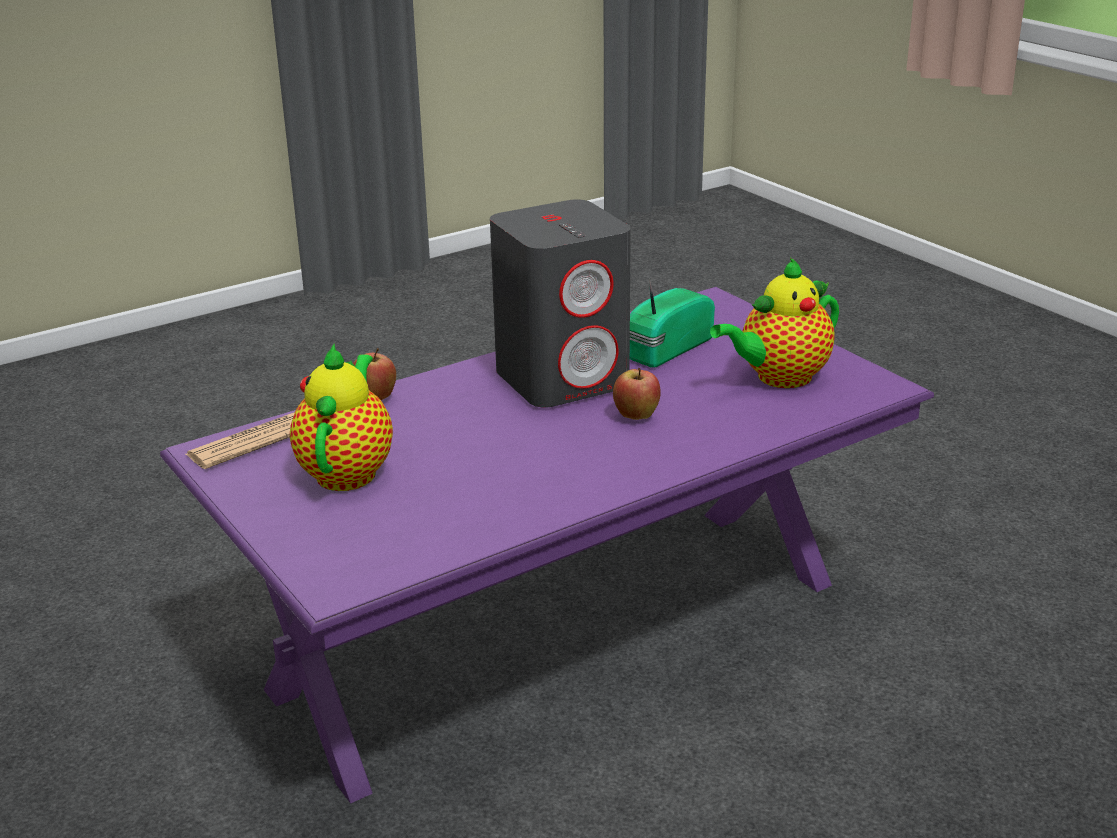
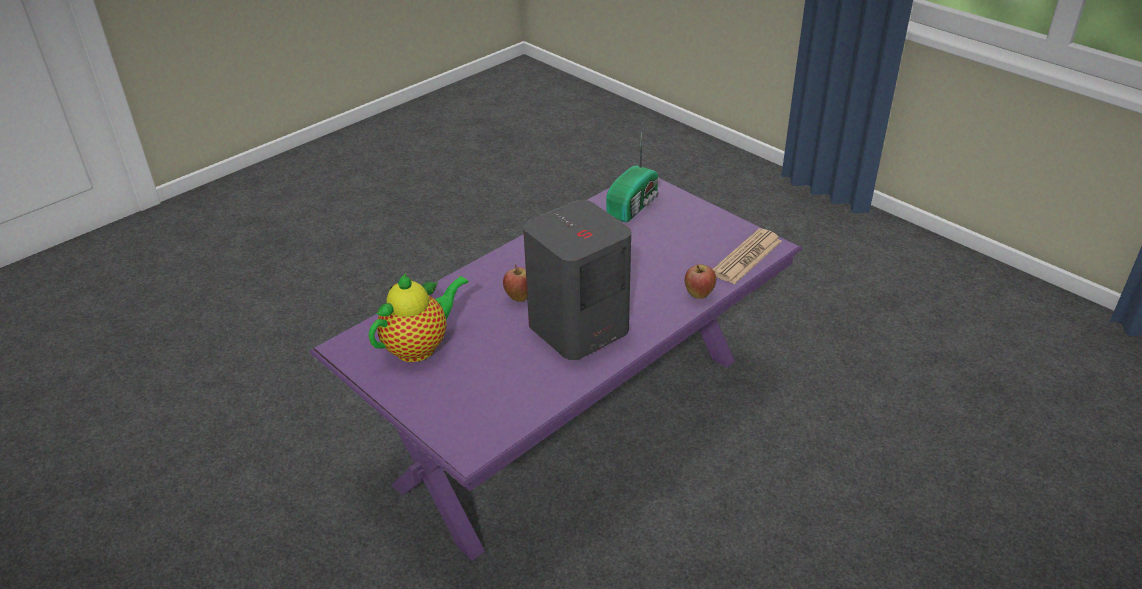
camera: 170 degrees right, 10 degrees up
teapot [290,344,393,491] -> none
radio [630,278,715,368] -> radio moved to [606,132,659,222]

